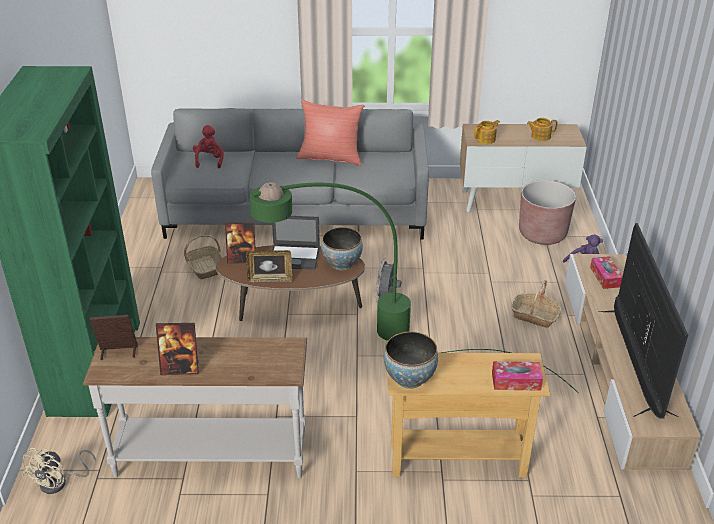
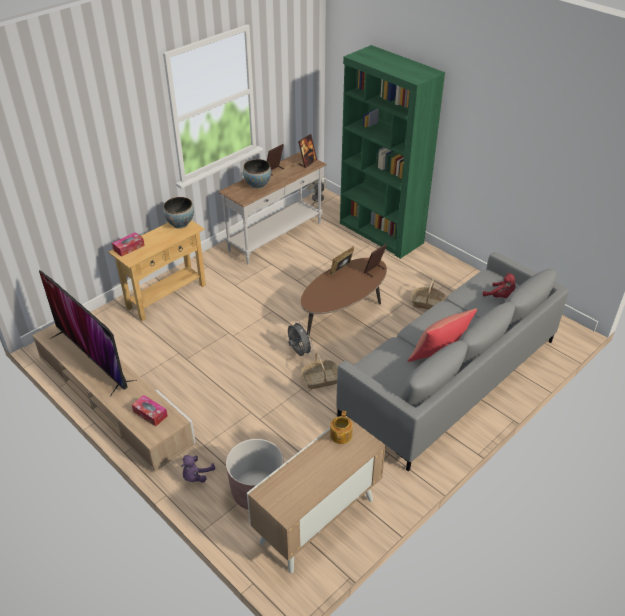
camera: 135 degrees right, 5 degrees up
green floor lamp [250,182,579,393] -> none
laptop [272,216,320,270] -> none
bowl [321,227,363,270] -> bowl moved to [243,159,271,189]
basket [511,280,561,328] -> basket moved to [300,353,338,389]
teapot [527,118,558,141] -> none

